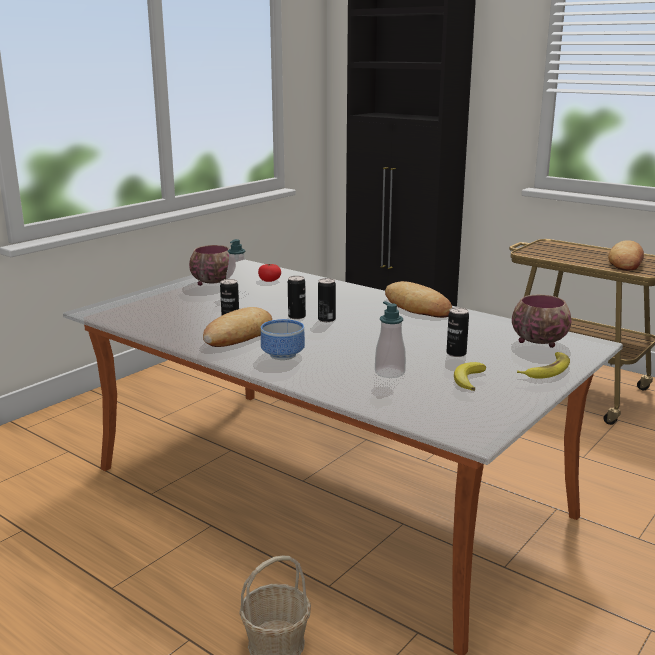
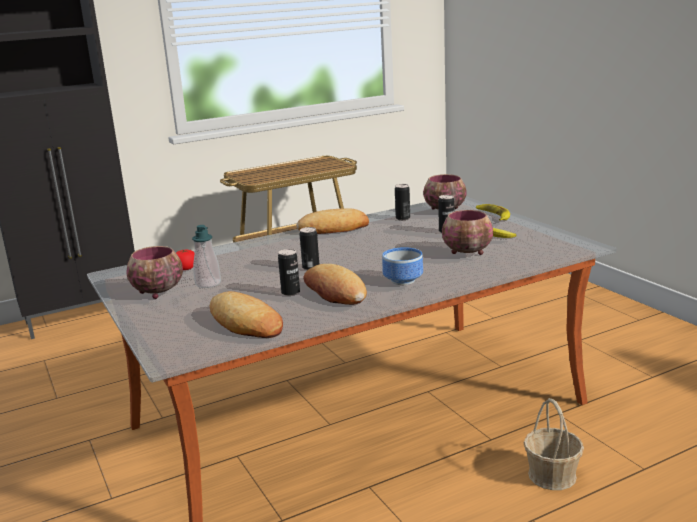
camera: 65 degrees left, 0 degrees up
can [318,278,336,322] -> can moved to [395,184,410,220]
soap dispenser [375,301,406,378] -> bowl [442,210,493,255]
bread [608,240,644,271] -> bread moved to [210,291,283,338]

